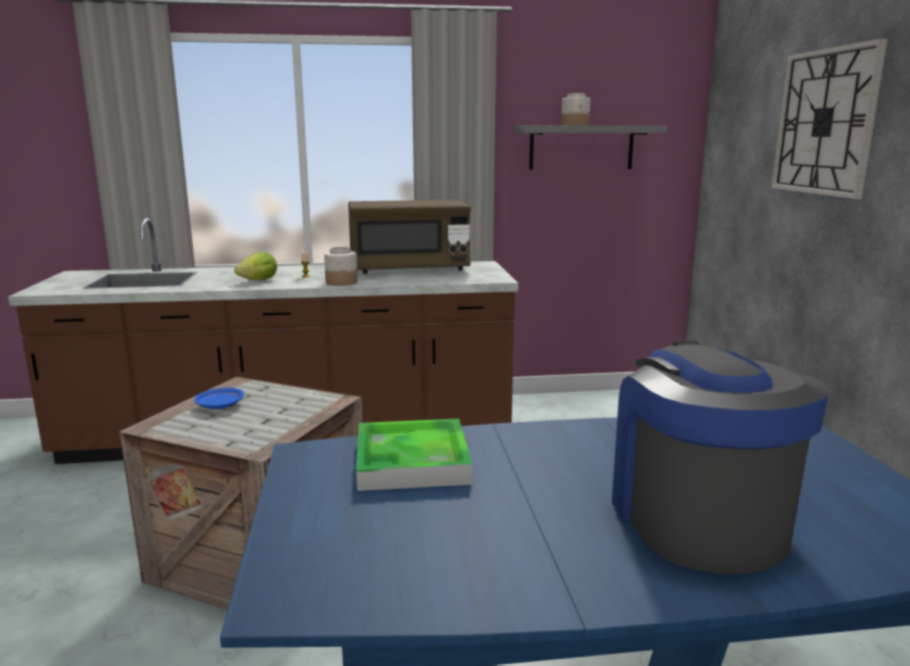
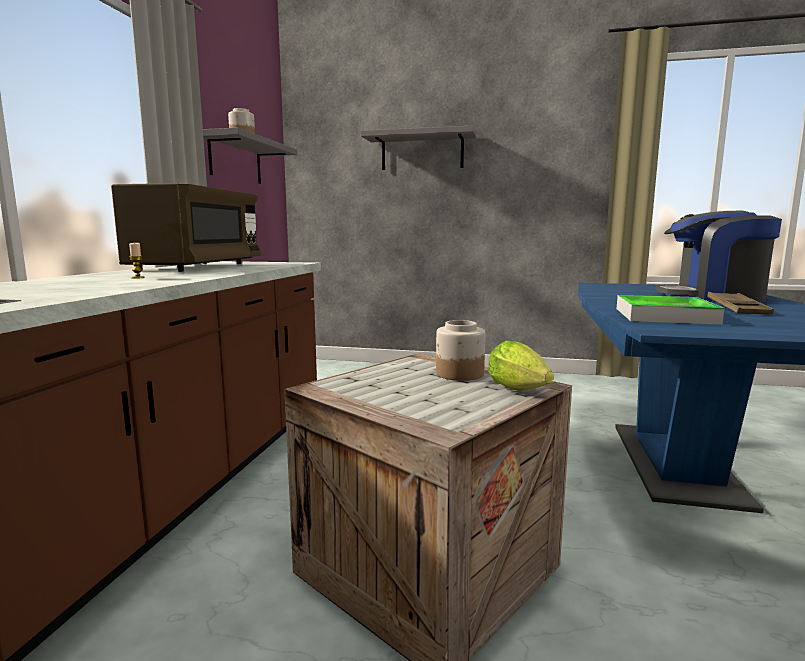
camera: 70 degrees left, 5 degrees down
blue plate [195,387,244,409] -> none
lettuce [234,252,277,280] -> lettuce moved to [488,341,554,390]
jar [324,247,358,286] -> jar moved to [436,320,485,381]
wall clock [772,38,888,199] -> grey shelf [361,126,477,170]
none -> brown tray [707,292,774,315]

